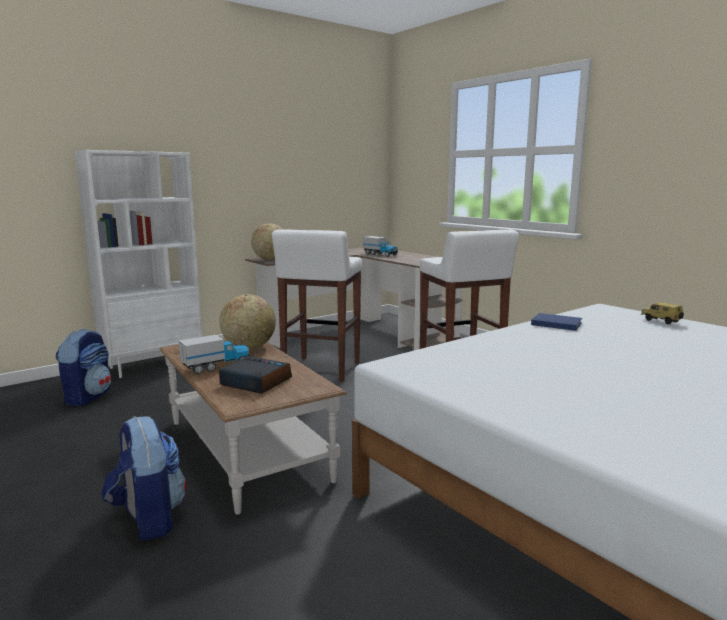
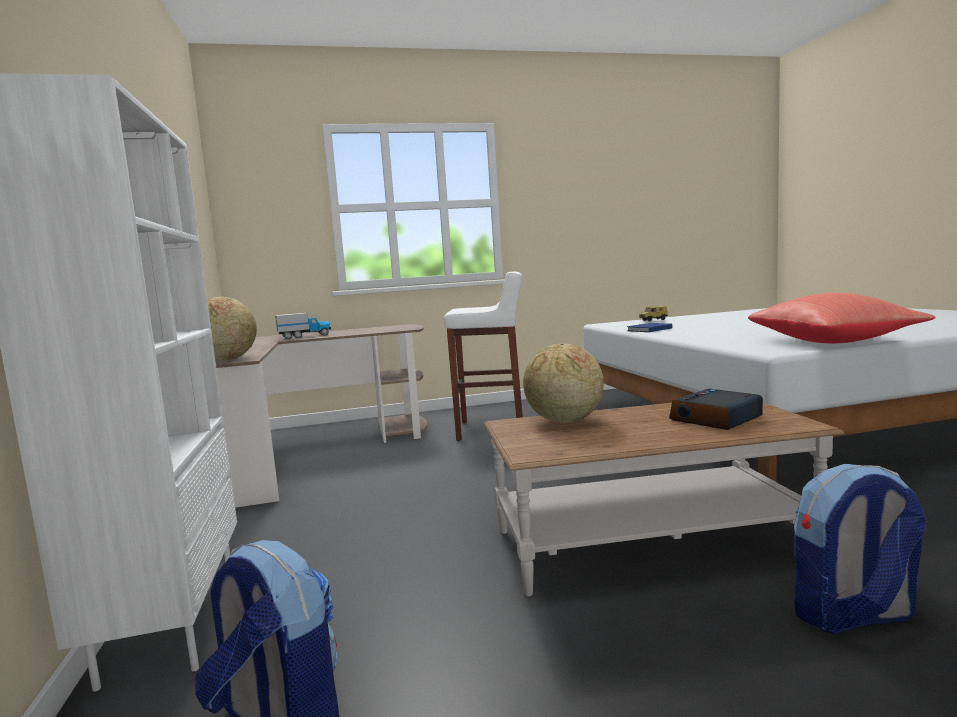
camera: 65 degrees left, 5 degrees down
toy truck [179,335,250,374] -> none
white stool [272,229,362,382] -> none
none -> red pillow [748,293,936,343]

